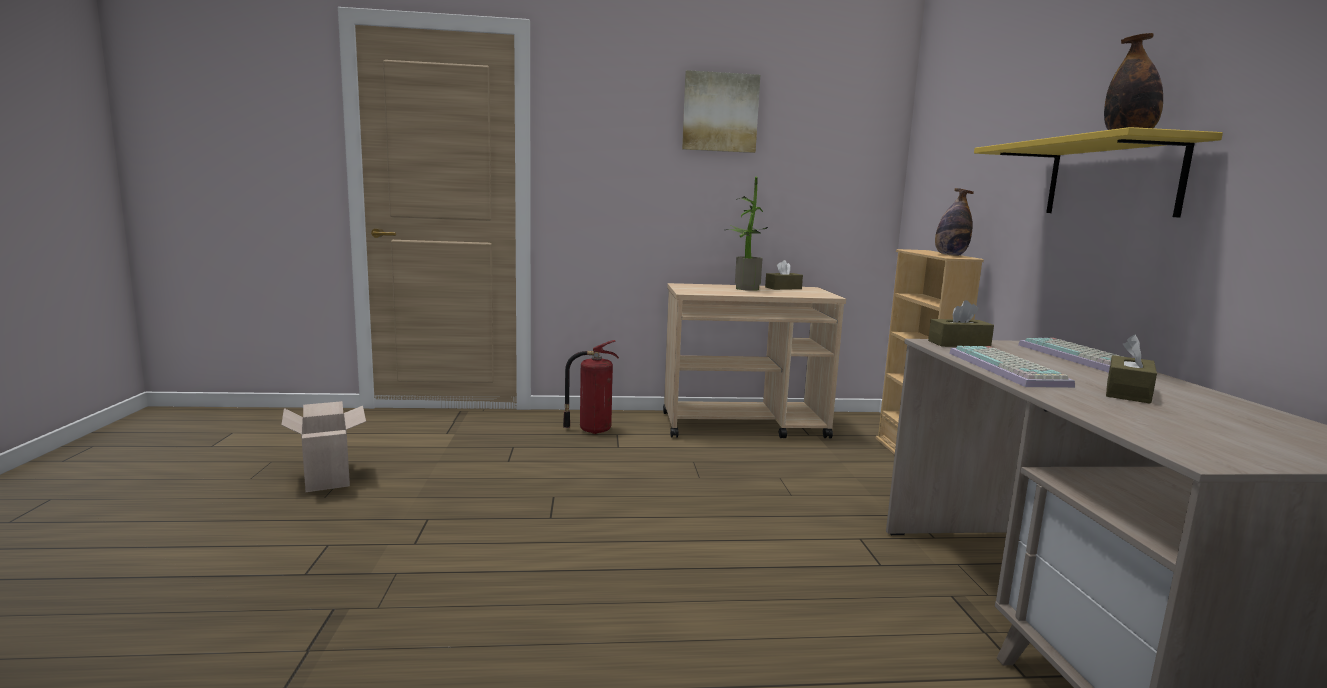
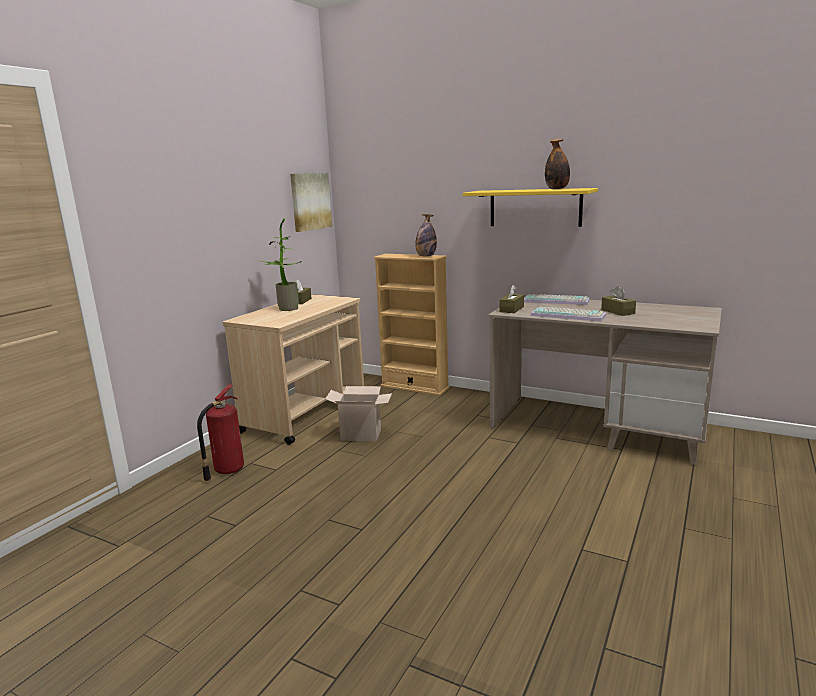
camera: 55 degrees left, 5 degrees up
cardboard box [281,401,366,492] -> cardboard box moved to [325,386,392,441]
picture [682,70,760,153] -> picture moved to [290,172,332,232]

